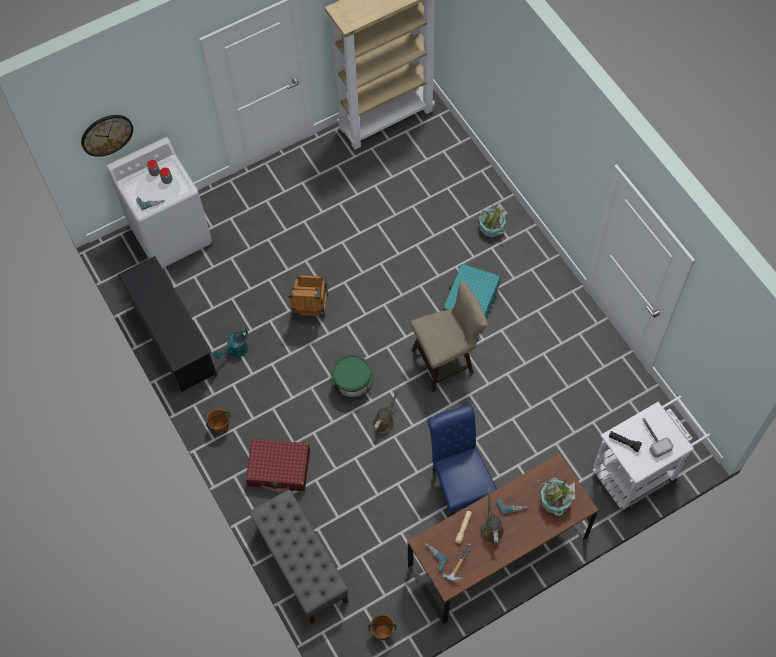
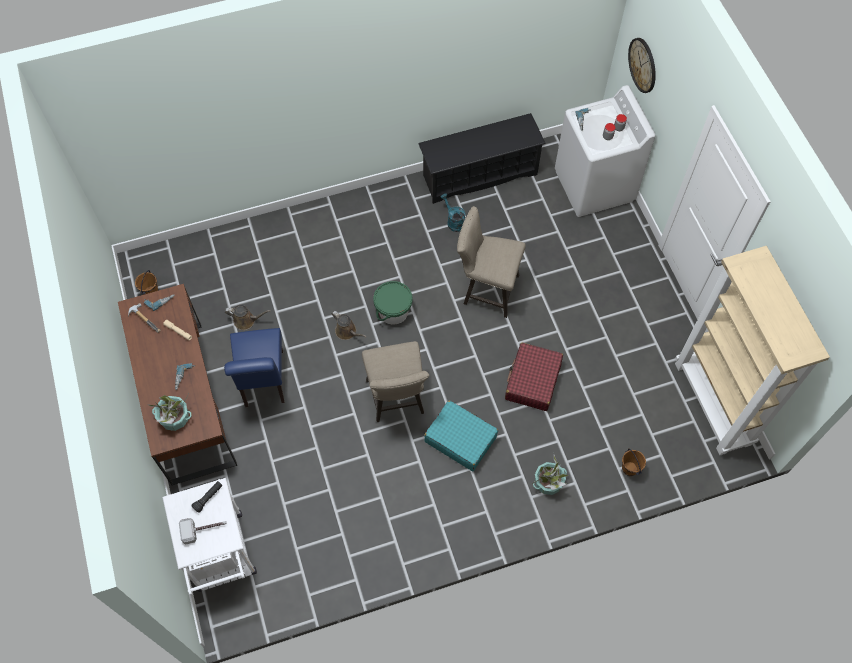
camera: 100 degrees right, 0 degrees up
brown bucket [206,409,230,435] -> brown bucket moved to [622,448,646,476]
red suitcase [246,438,310,492] -> red suitcase moved to [505,343,563,411]
grey bench [249,489,348,624] -> none
crate [288,274,328,317] -> beige stool [457,206,526,318]
blue chair [427,405,497,516] -> blue chair turned 90 degrees clockwise [224,328,285,407]
brown watering can [480,488,504,544] -> brown watering can moved to [225,305,271,330]

